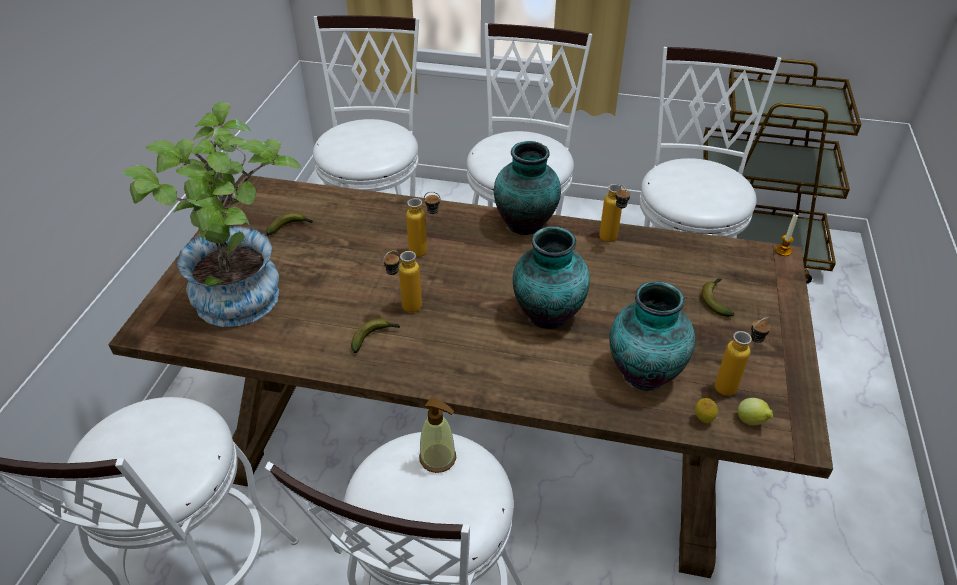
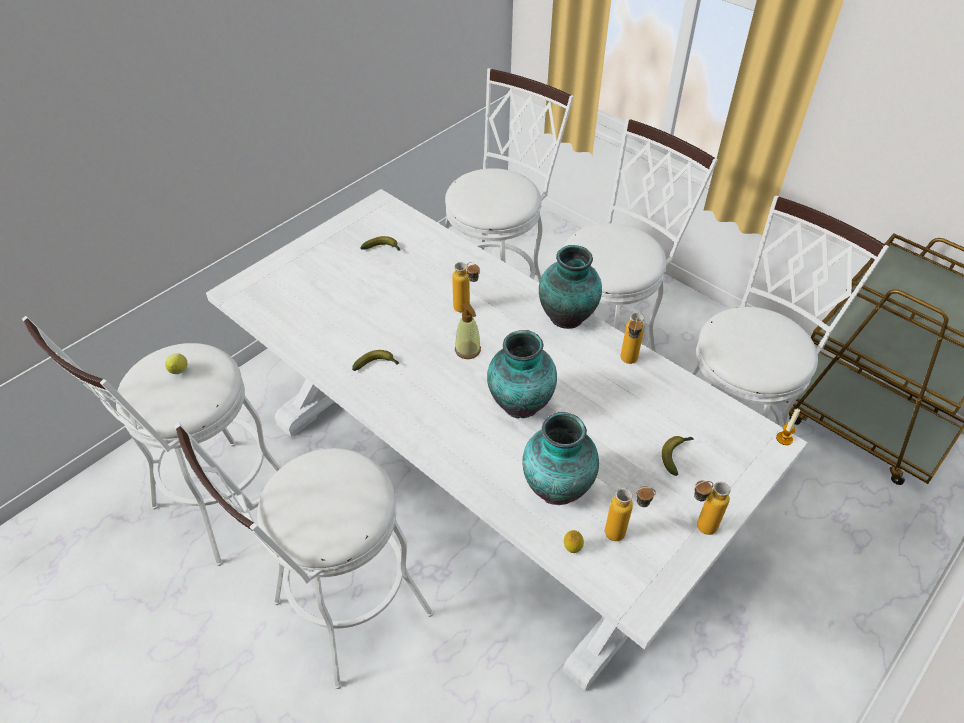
camera: 30 degrees right, 5 degrees up
brown dining table [108,174,833,578] -> white dining table [206,189,808,691]
potted plant [122,101,301,327] -> none
bottle [383,250,422,312] -> bottle moved to [694,480,731,535]
soap dispenser [419,397,456,473] -> soap dispenser moved to [455,303,481,359]
lemon [737,398,773,425] -> lemon moved to [165,353,188,374]

